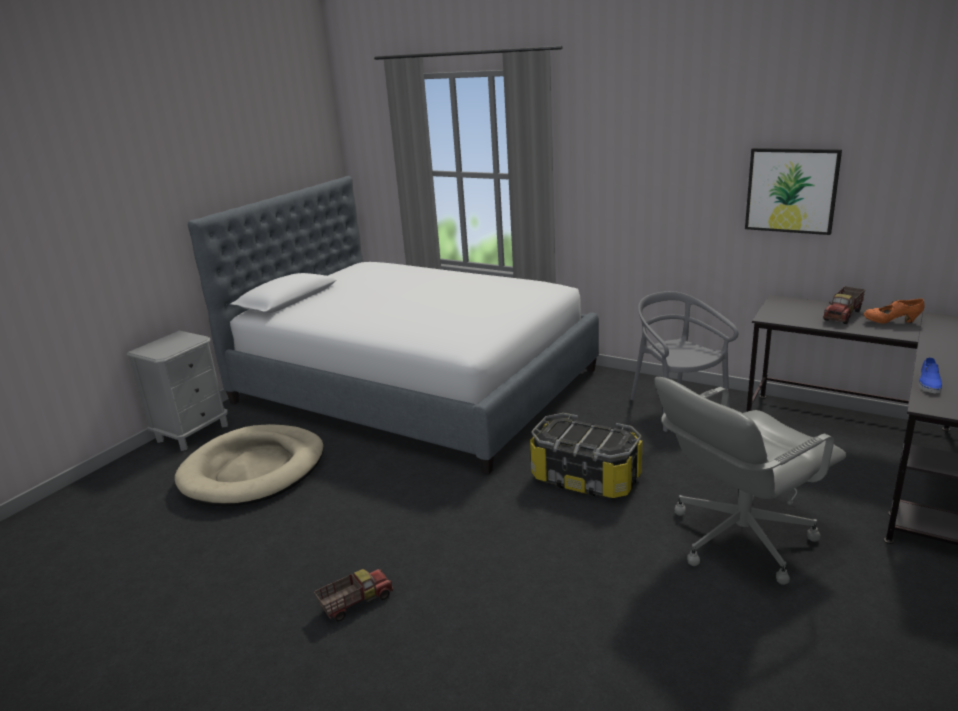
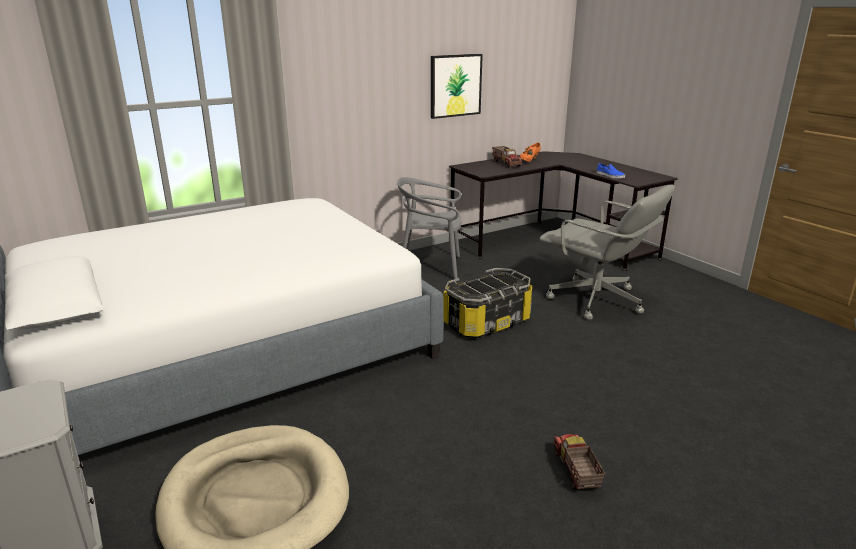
camera: 65 degrees left, 0 degrees up
grey office chair [655,377,846,585] -> grey office chair turned 45 degrees counterclockwise [540,185,675,320]

